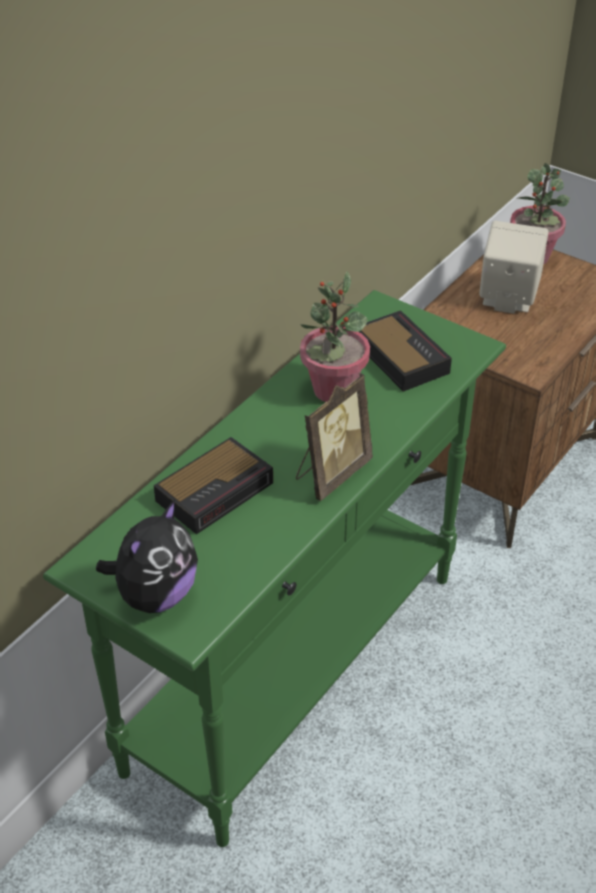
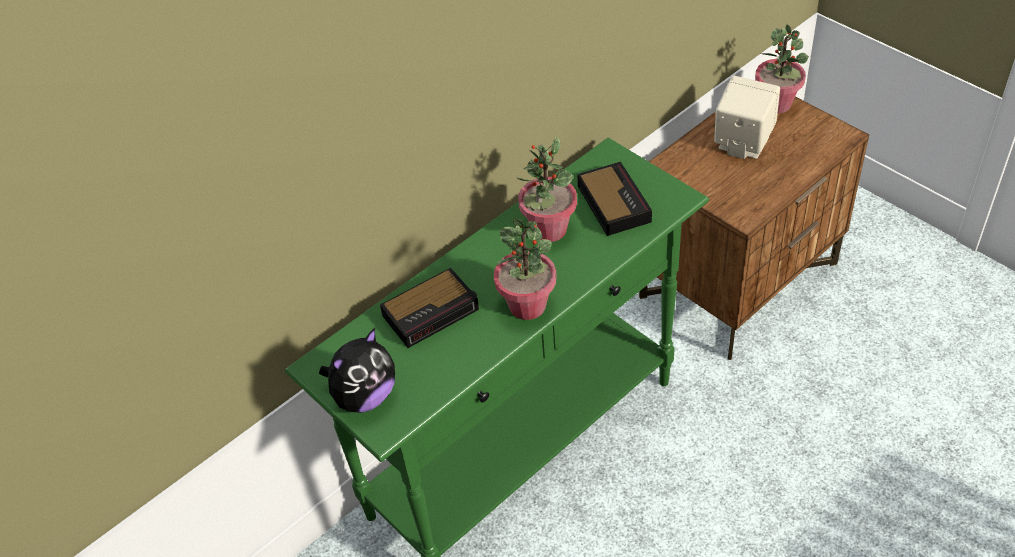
camera: 15 degrees right, 5 degrees up
picture frame [296,373,373,501] -> potted plant [493,218,556,320]

